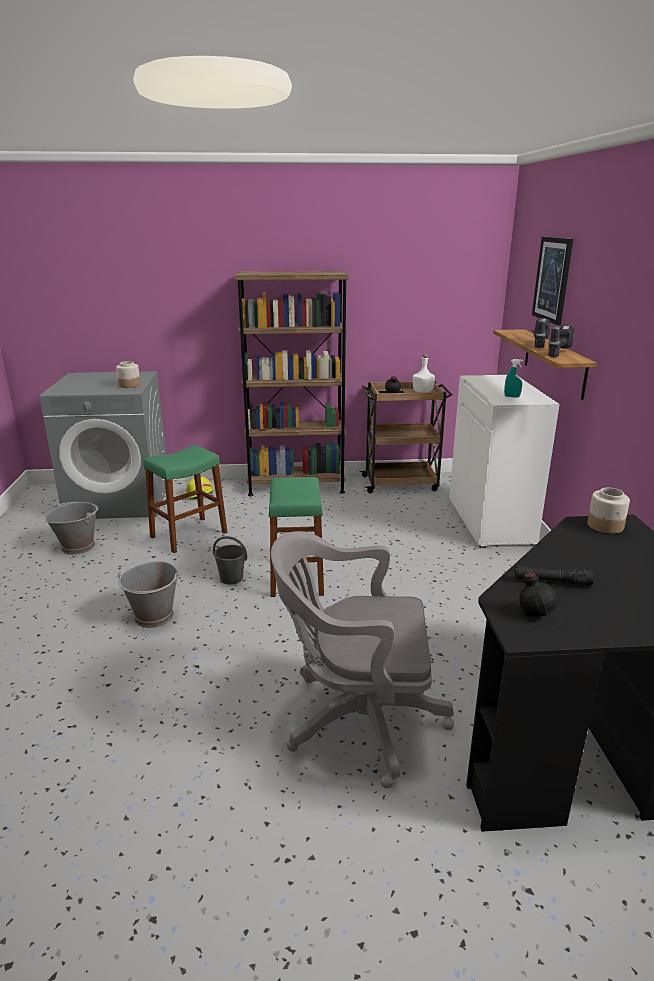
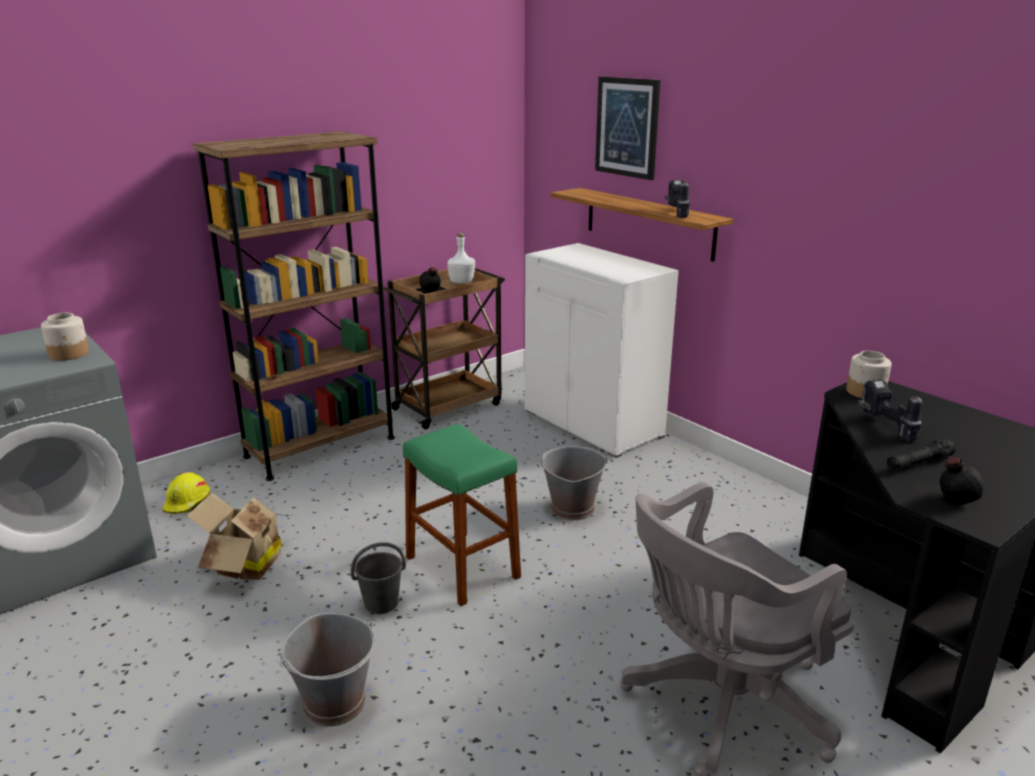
camera: 35 degrees left, 0 degrees up
grey bucket [45,502,98,555] -> grey bucket moved to [538,446,609,520]
green stool [143,445,227,553] -> cardboard box [187,492,287,580]
turquoise spray bottle [504,359,523,398] -> none
power drill [532,318,550,348] -> power drill moved to [858,379,922,442]

